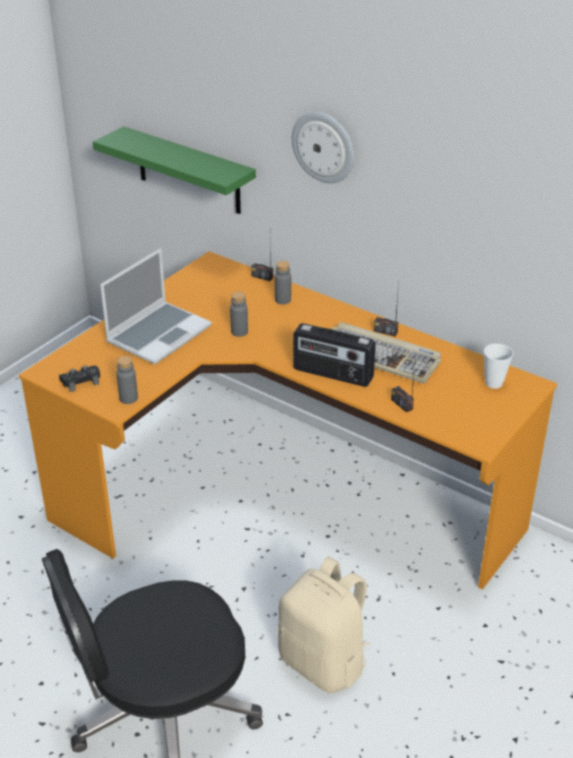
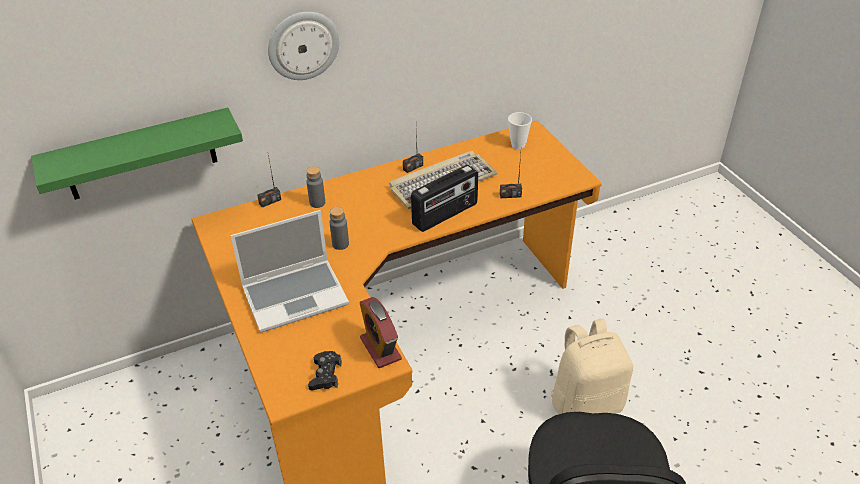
camera: 60 degrees left, 5 degrees up
laptop [100,248,212,364] -> laptop turned 90 degrees clockwise [230,210,349,332]
grey bottle [116,356,138,404] -> alarm clock [360,297,402,368]

